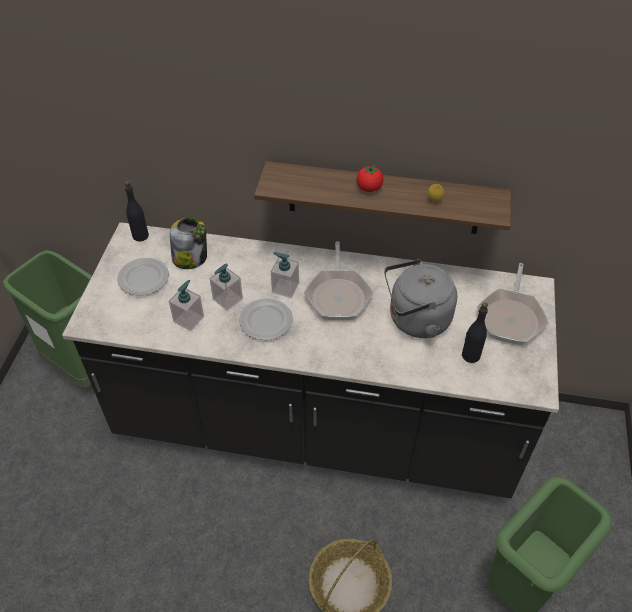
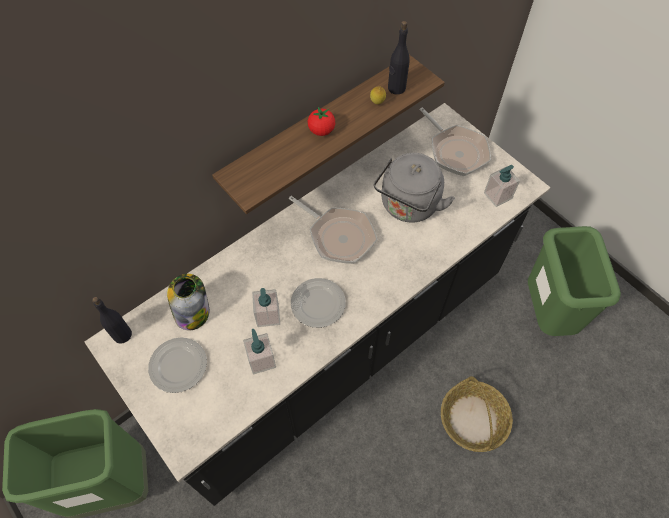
camera: 50 degrees left, 10 degrees up
soap dispenser [271,252,299,298] -> soap dispenser moved to [484,165,520,207]
black bottle [462,302,488,363] -> black bottle moved to [388,21,410,95]

